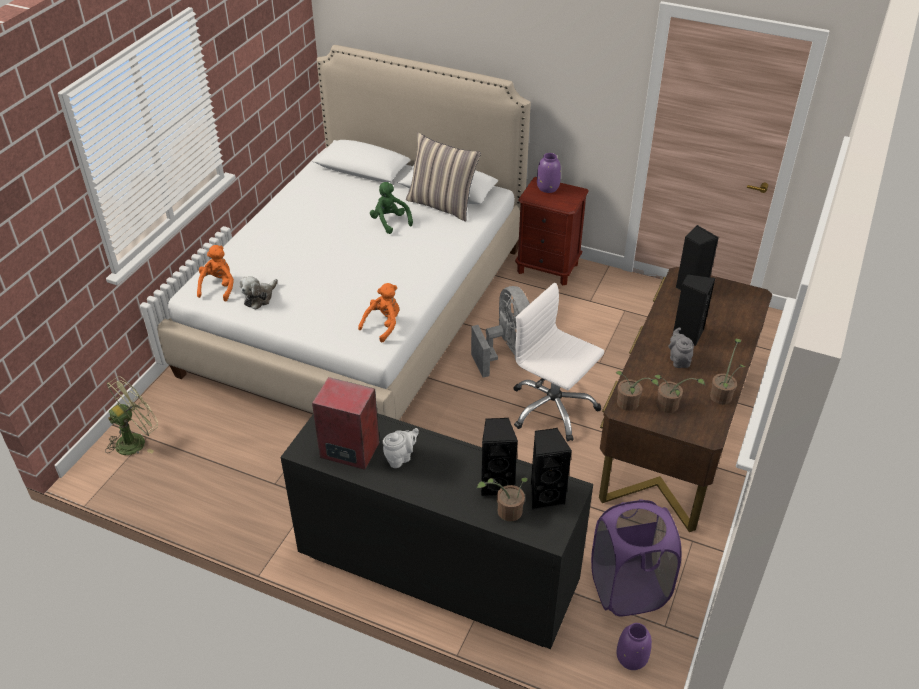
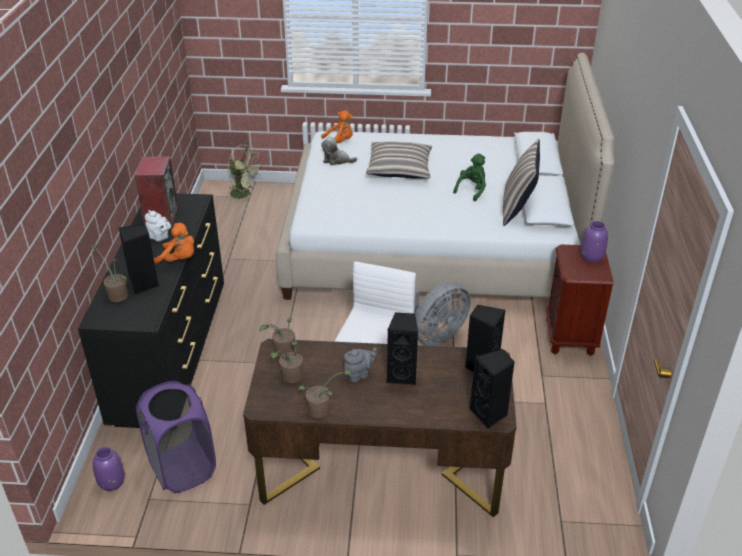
camera: 70 degrees right, 5 degrees down
orange plush toy [358,283,399,343] -> orange plush toy moved to [154,223,194,265]
black speaker [531,428,572,510] -> black speaker moved to [469,349,515,429]
none -> pillow [366,142,432,179]

